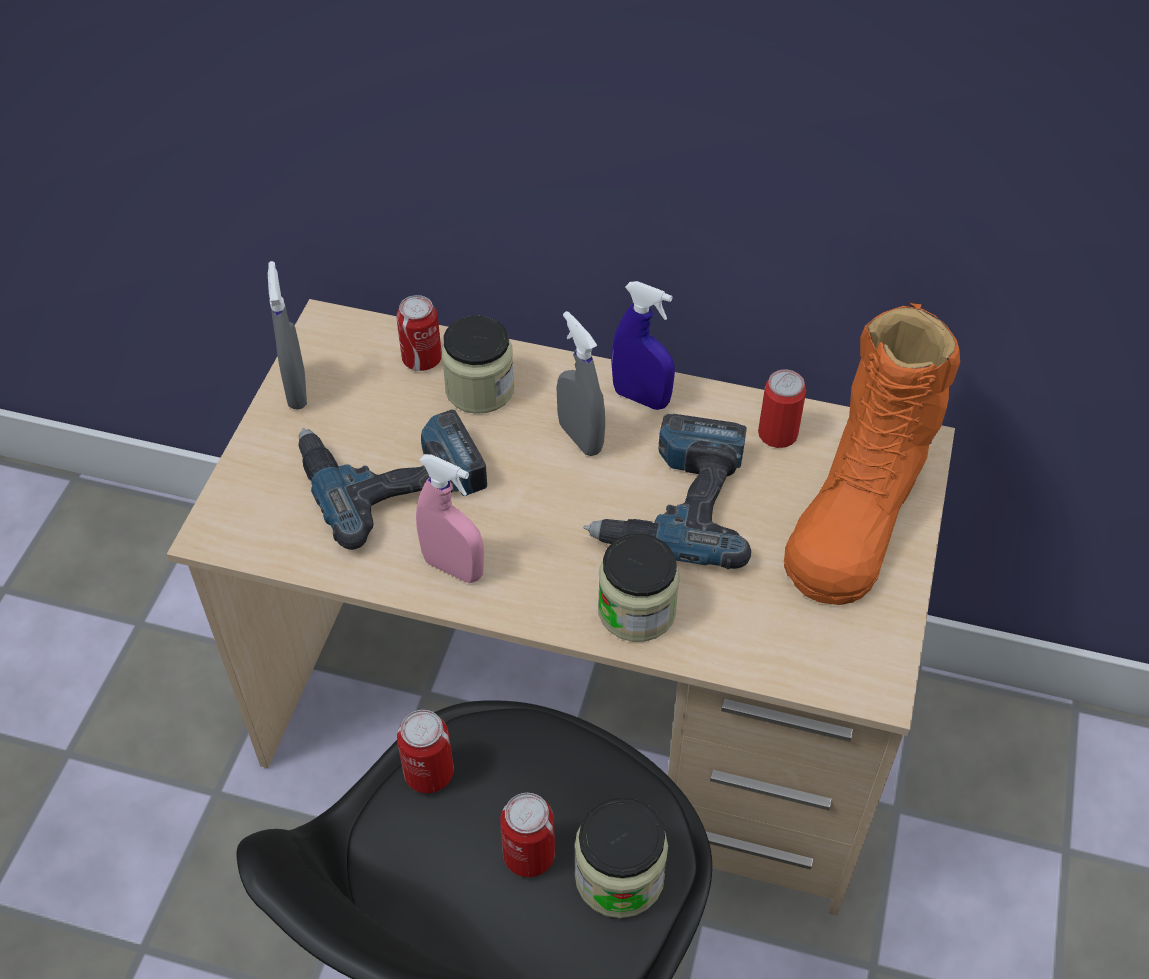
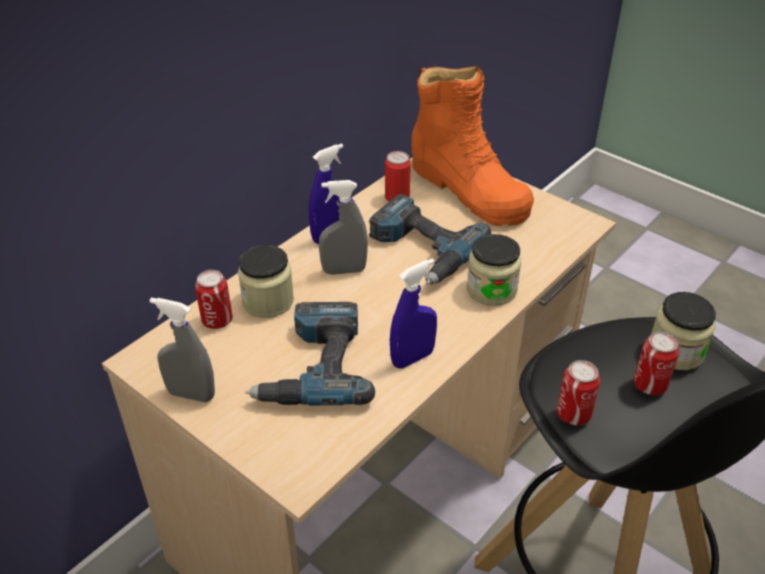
camera: 65 degrees left, 10 degrees down
pink spray bottle [416,454,484,583] -> blue spray bottle [390,258,437,368]

